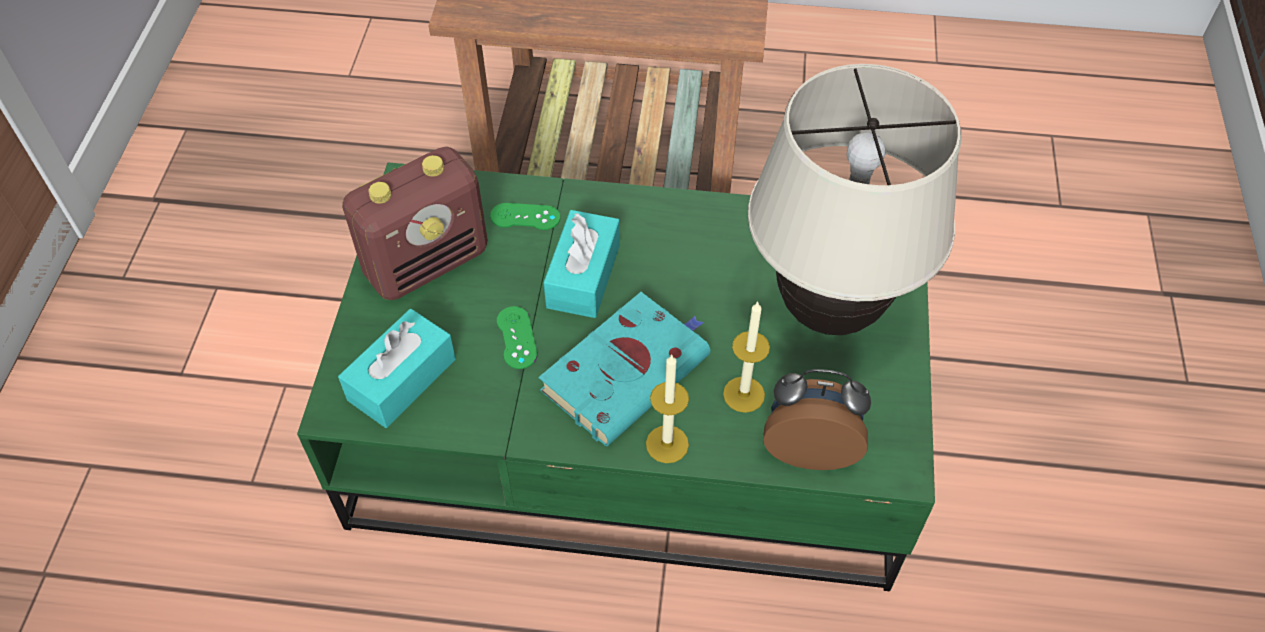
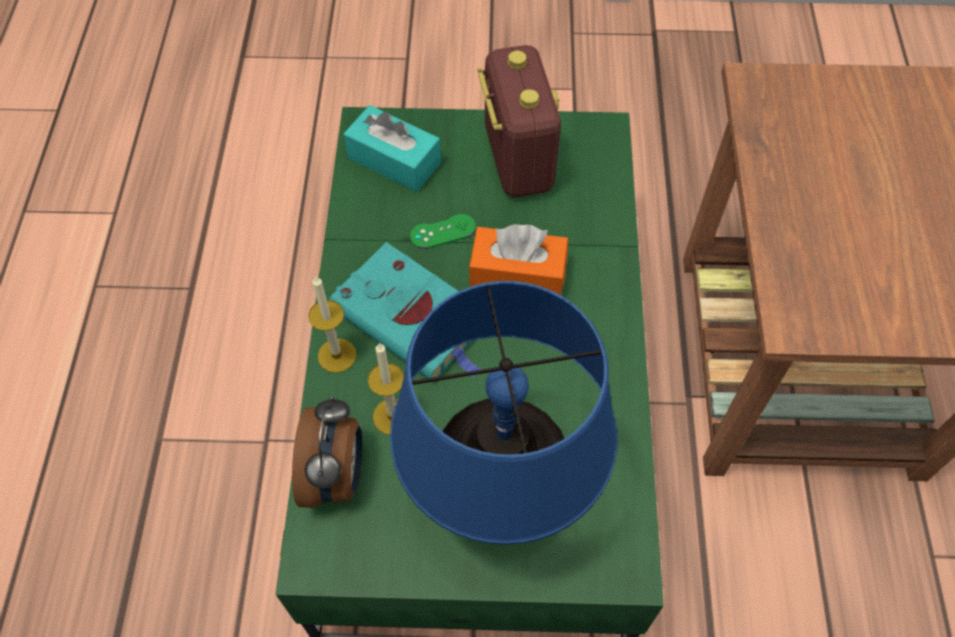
camera: 85 degrees right, 5 degrees up
radio [342,146,488,300] -> radio turned 150 degrees counterclockwise [477,45,561,197]
green game controller [490,203,560,230] -> none
turquoise tissue box [543,210,620,318] -> orange tissue box [469,224,568,295]
beige table lamp [748,64,961,335] -> blue table lamp [390,281,617,545]

